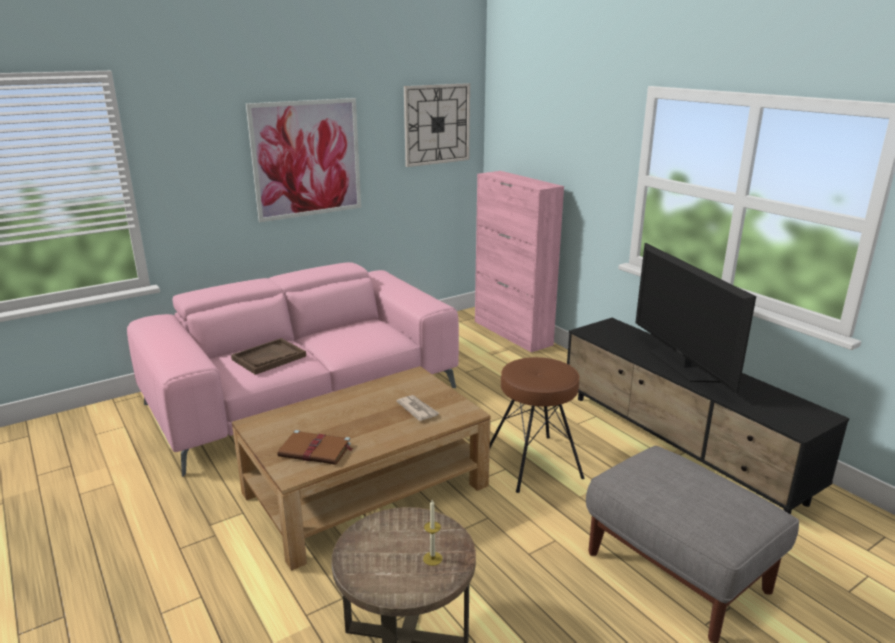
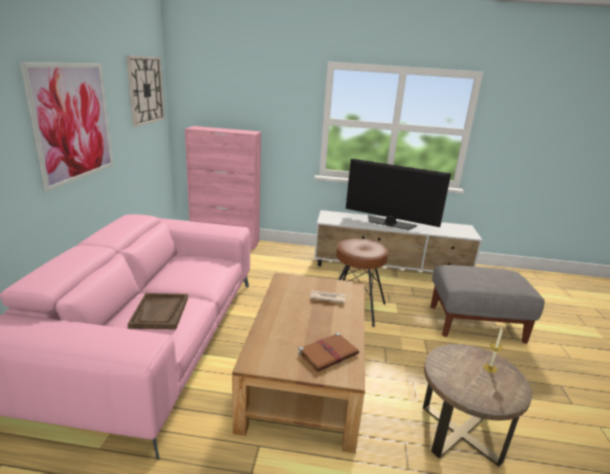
camera: 50 degrees left, 0 degrees up
black tv stand [567,318,849,514] -> white tv stand [314,210,482,272]

